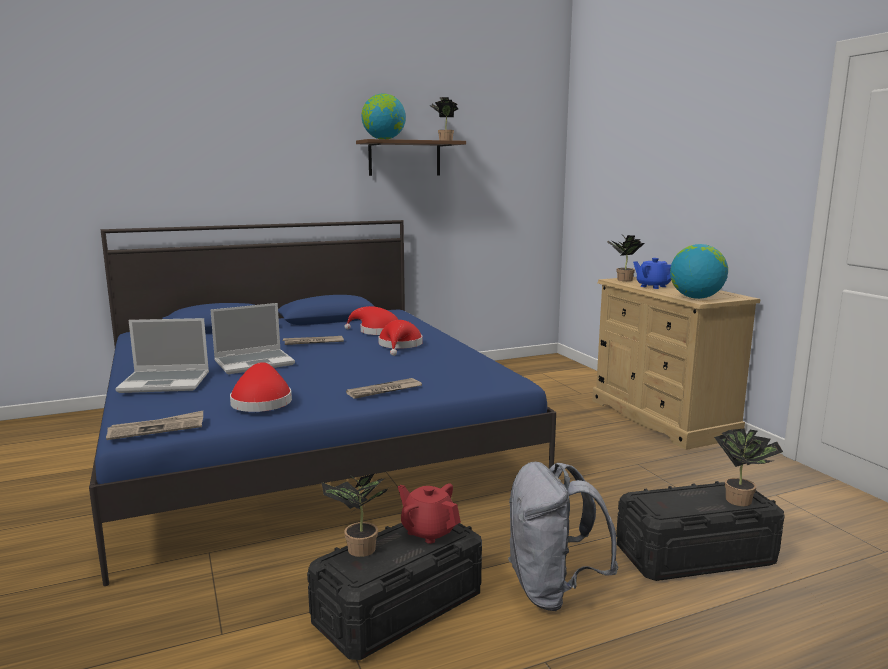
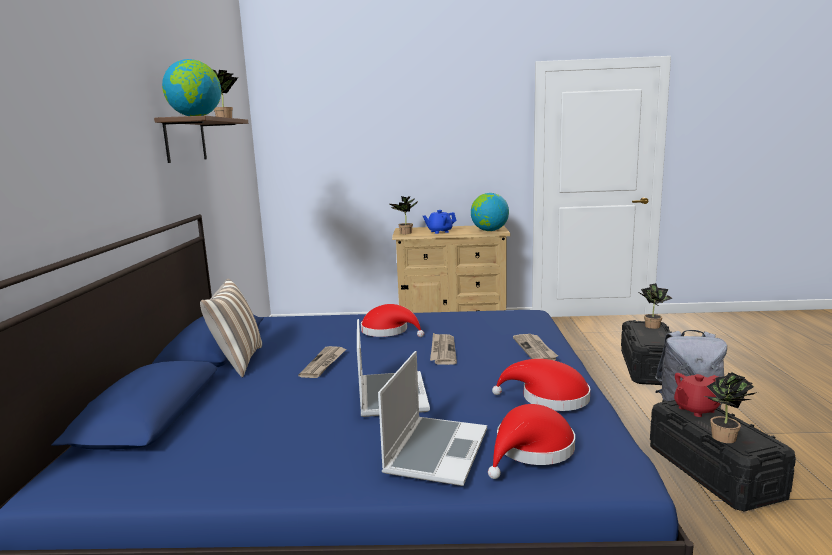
camera: 65 degrees left, 0 degrees up
newspaper [106,411,203,440] -> newspaper moved to [430,333,457,365]
red hat [345,306,398,335] -> red hat moved to [488,404,575,479]
none -> pillow [200,279,262,377]

